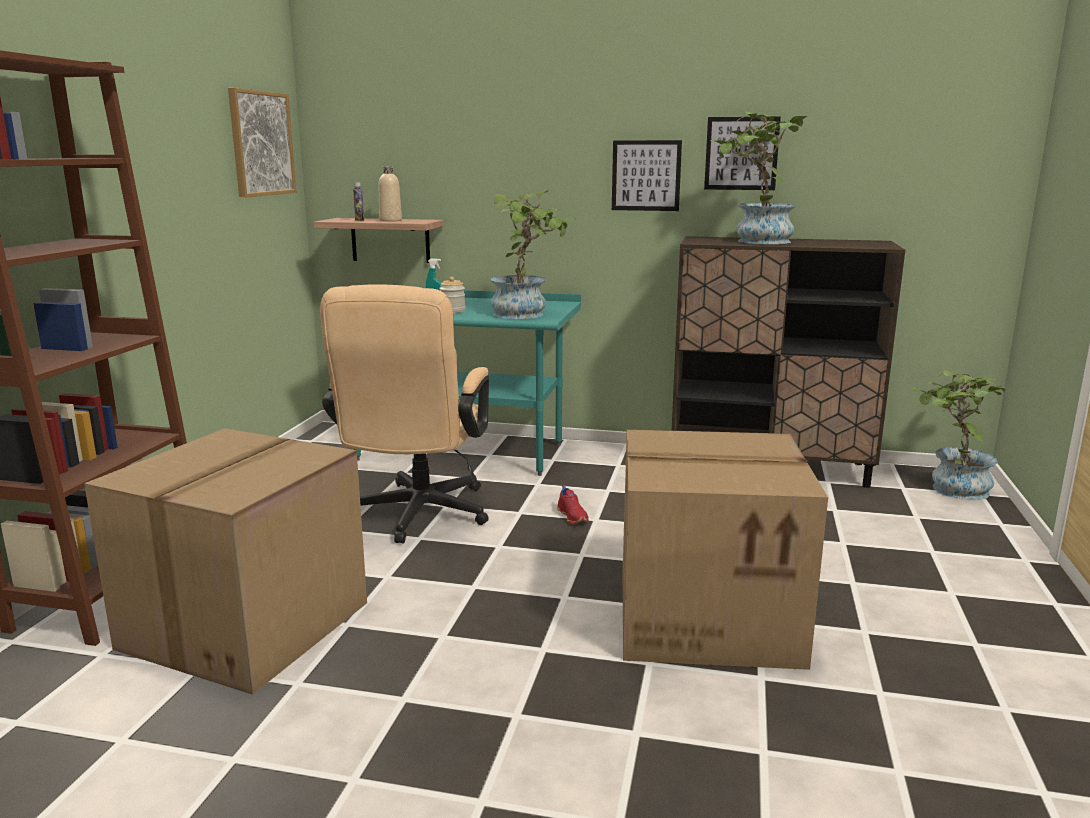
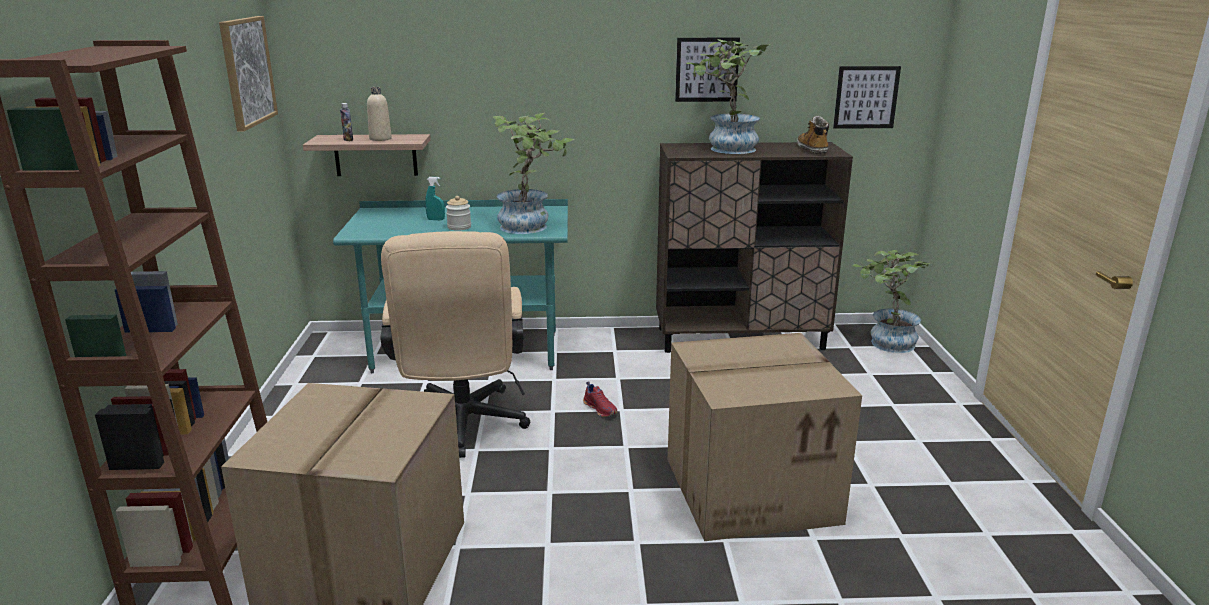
camera: 15 degrees left, 5 degrees up
picture [612,140,682,211] -> picture moved to [833,66,901,129]
none -> boot [797,116,829,154]

